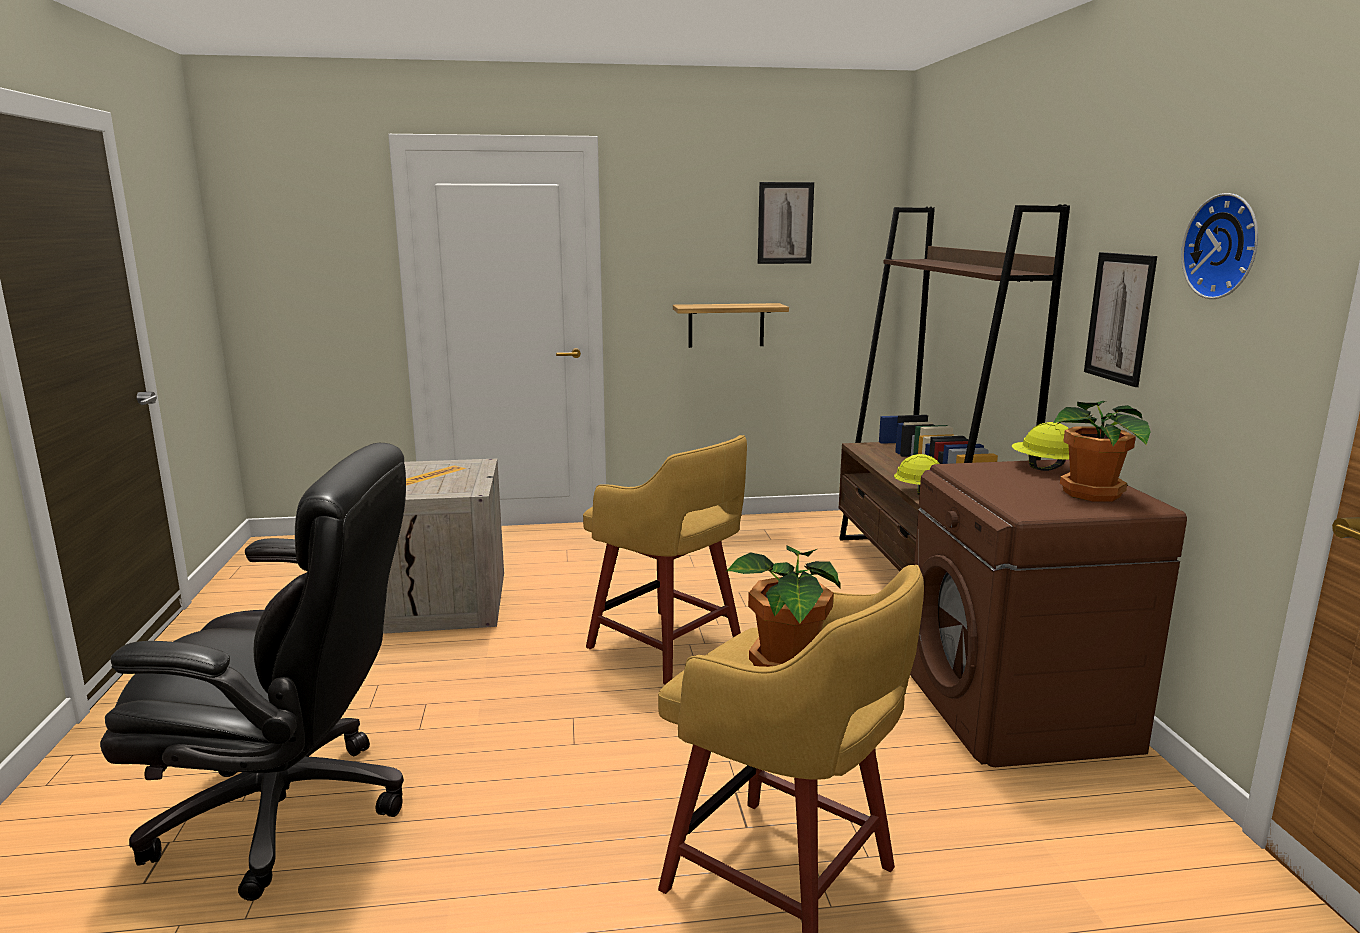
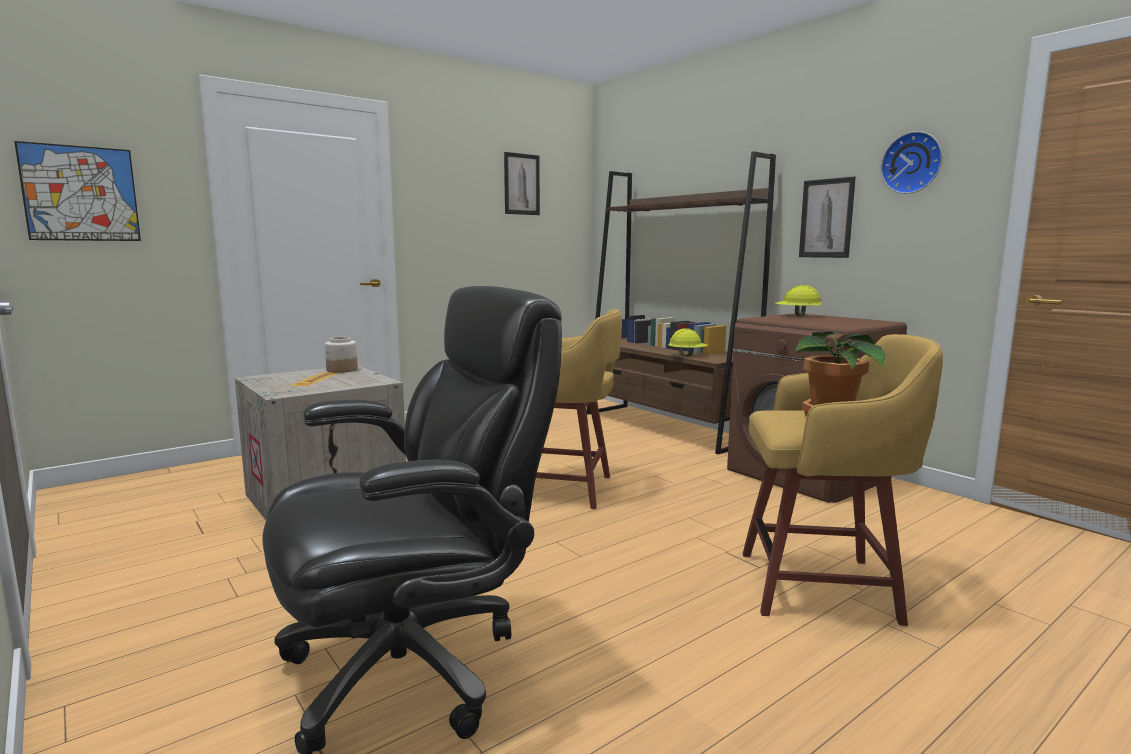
camera: 30 degrees left, 5 degrees down
shelf [673,303,789,348] -> none
potted plant [1054,401,1151,501] -> none
none -> picture [14,141,141,241]
none -> jar [325,337,358,373]

